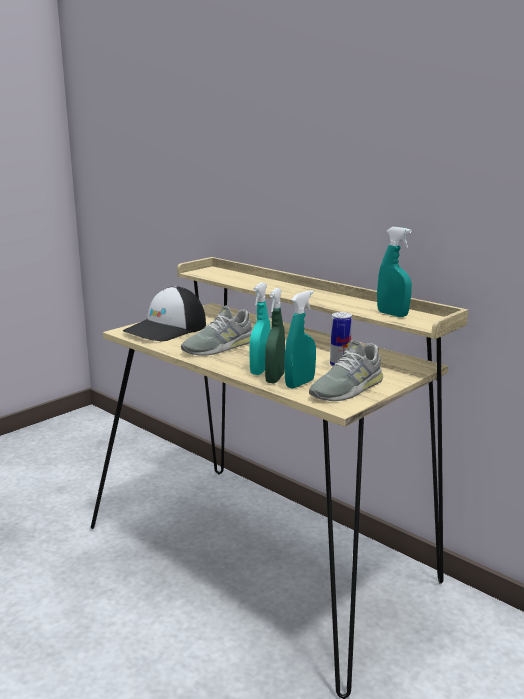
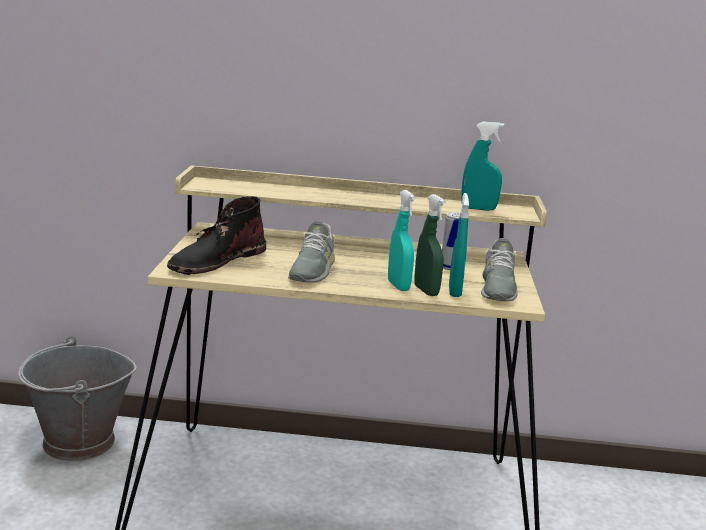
camera: 40 degrees left, 0 degrees up
cap [123,286,206,342] -> black boot [167,196,266,275]
none -> grey bucket [18,336,137,461]

